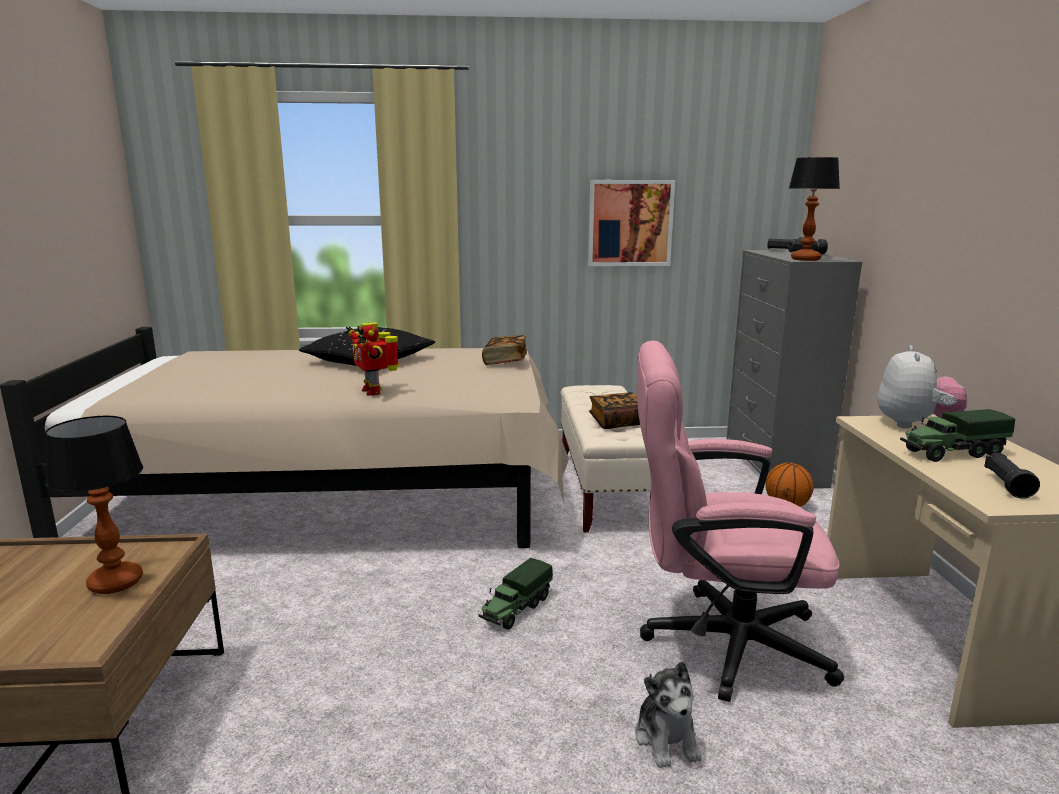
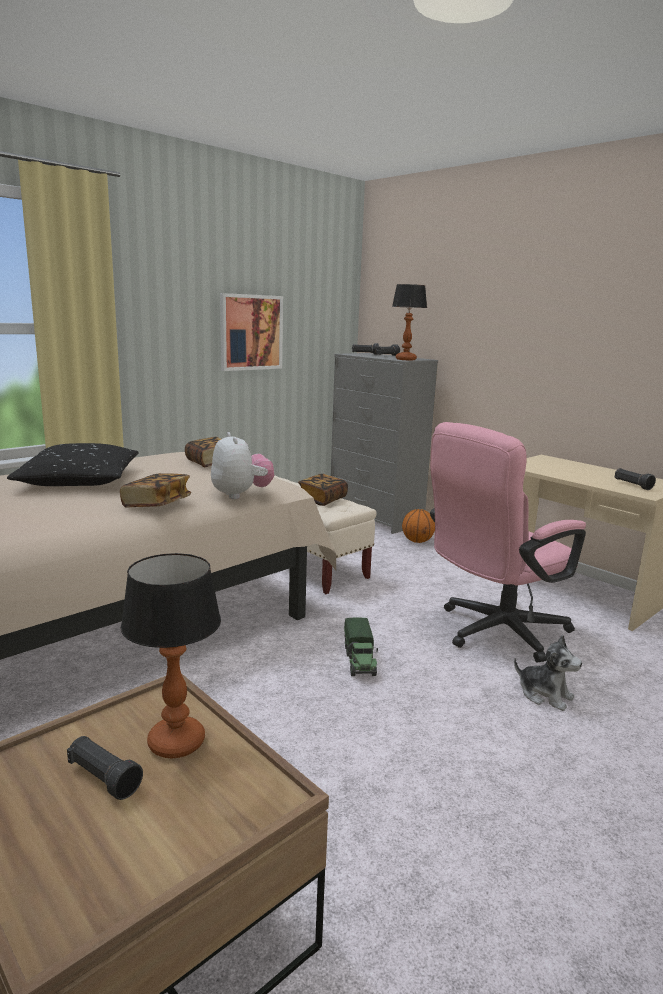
camera: 40 degrees left, 0 degrees up
toy robot [346,322,399,396] -> book [120,473,191,507]
plush toy [877,345,967,429] -> plush toy moved to [211,432,274,499]
toy truck [900,409,1015,462] -> none
none -> black flashlight [67,736,143,800]

